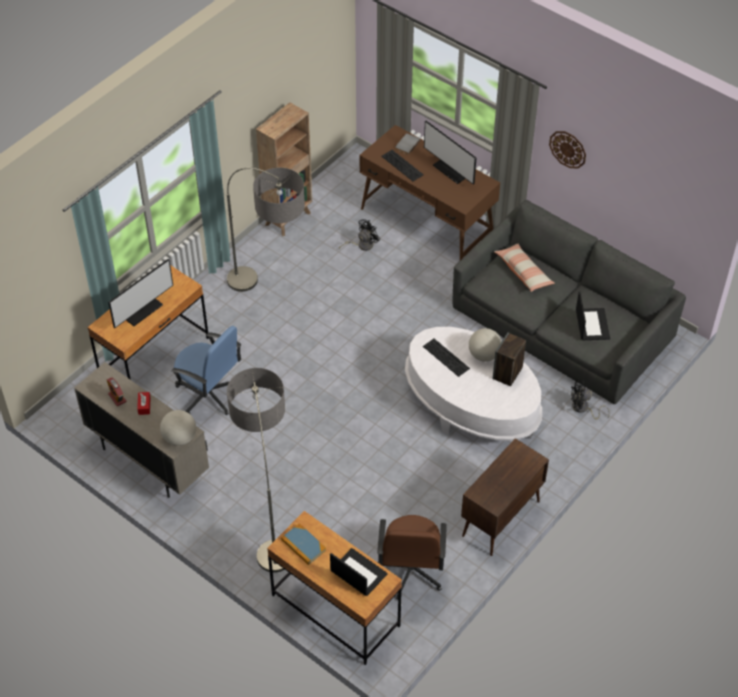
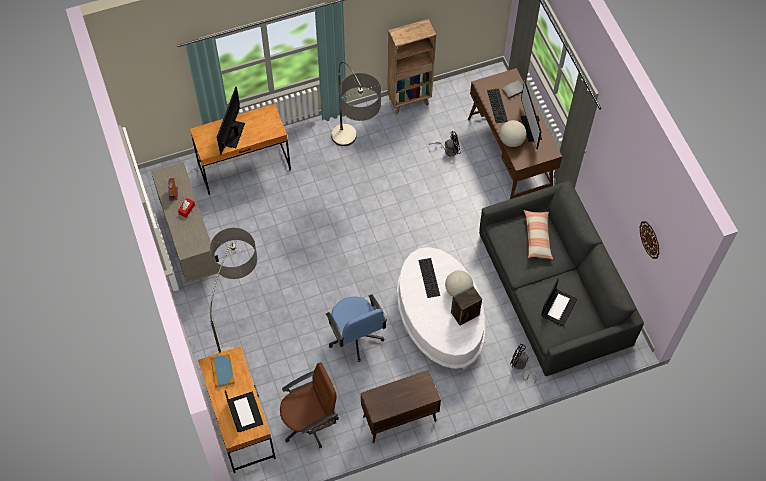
camera: 30 degrees right, 10 degrees up
monitor [108,259,173,328] -> monitor turned 120 degrees clockwise [217,86,245,154]
globe [160,410,196,446] -> globe moved to [500,120,526,147]
blue office chair [171,326,241,415] -> blue office chair moved to [326,294,387,362]
brown office chair [377,515,447,599] -> brown office chair turned 150 degrees counterclockwise [280,362,339,448]
wall clock [549,131,586,168] -> wall clock moved to [640,221,659,259]

